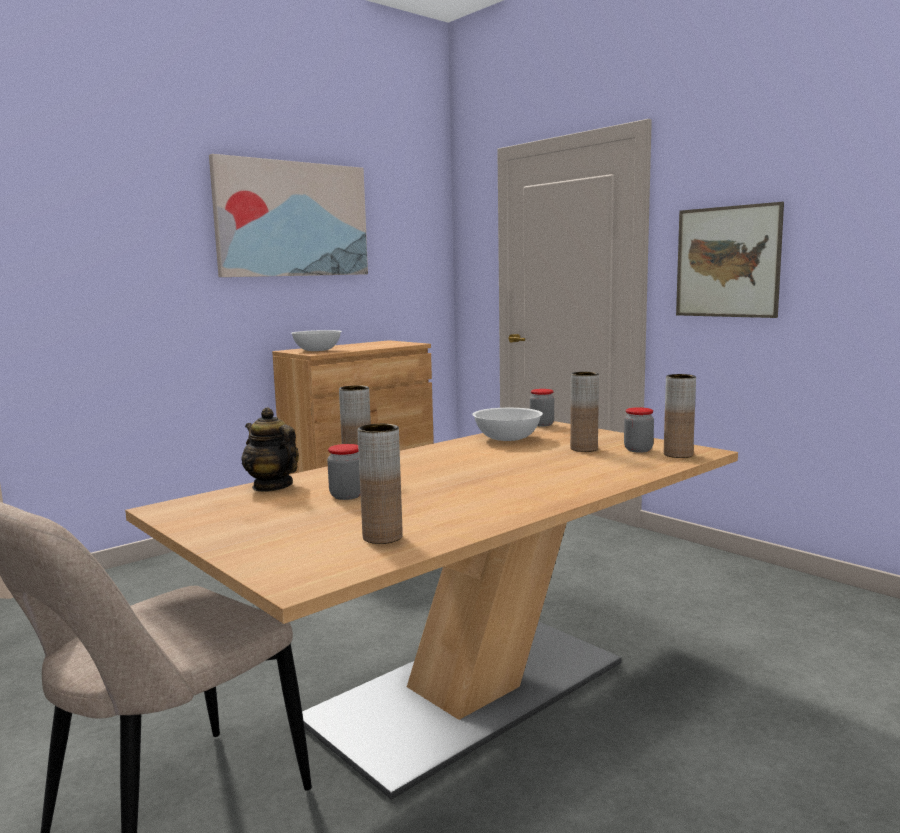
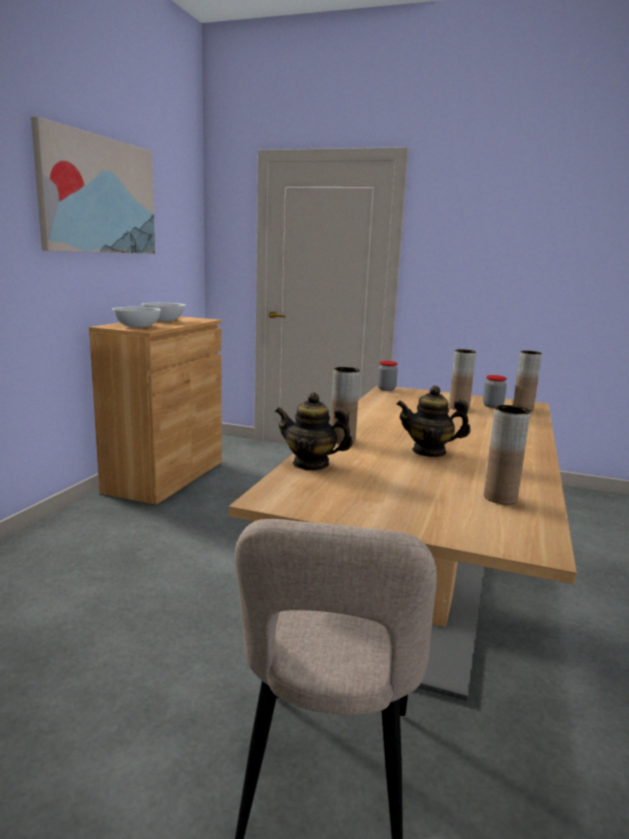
camera: 30 degrees left, 5 degrees up
jar [327,444,361,500] -> none
white bowl [472,408,543,441] -> white bowl moved to [141,303,186,321]
picture [676,202,784,318] -> none
none -> teapot [397,386,471,457]

